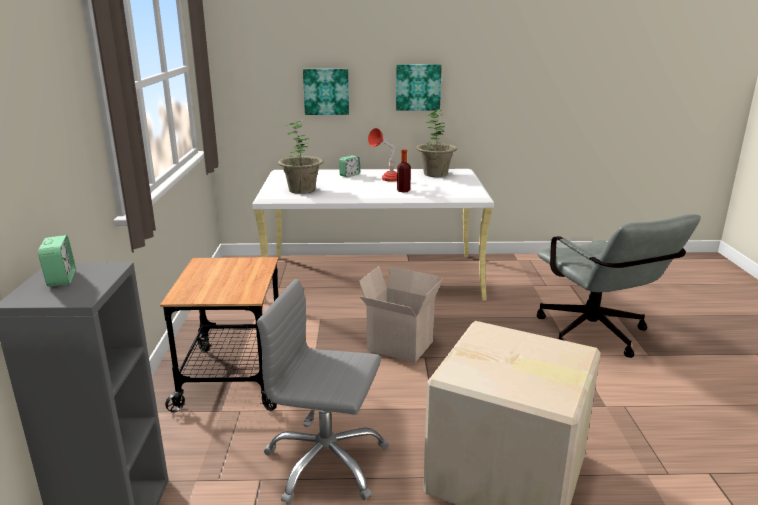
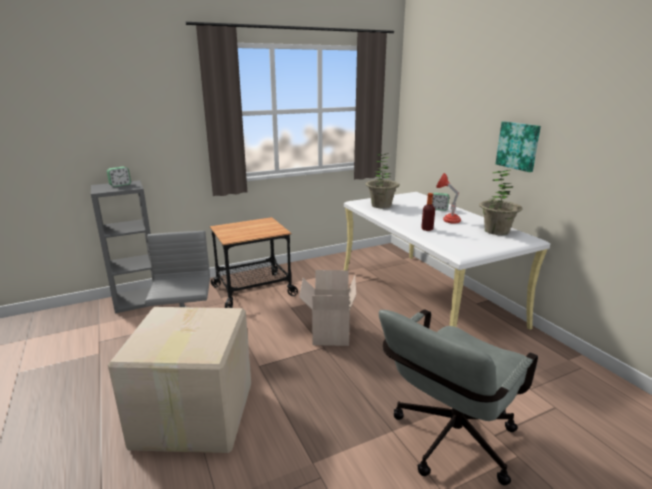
camera: 65 degrees right, 0 degrees up
picture [303,69,349,115] -> none

